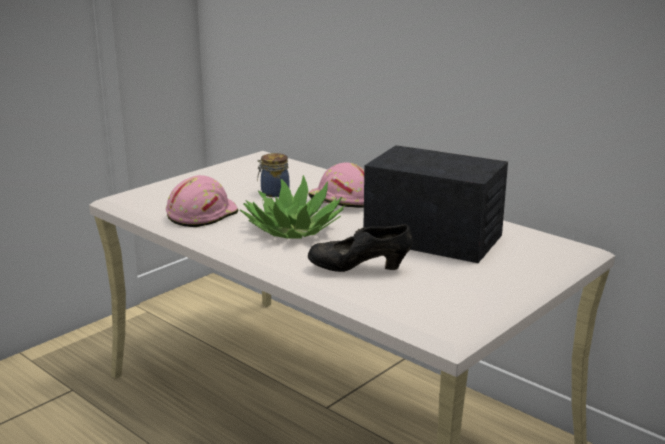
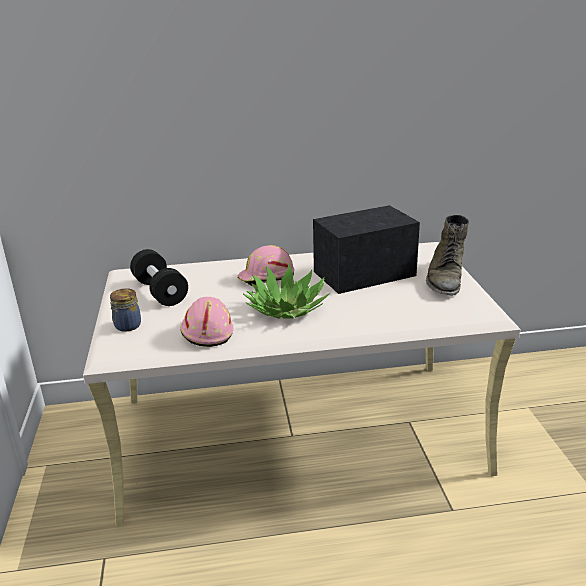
camera: 50 degrees left, 5 degrees up
jar [257,153,289,197] -> jar moved to [110,288,141,332]
black shoe [308,224,413,272] -> none
none -> black dumbbell [130,249,188,306]
none -> green boot [426,215,469,296]

